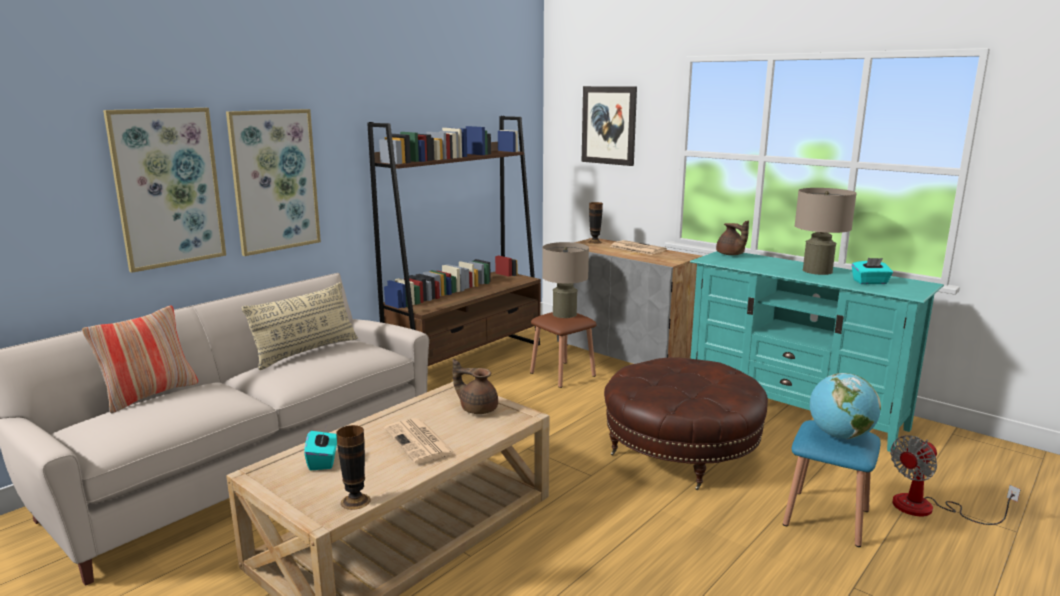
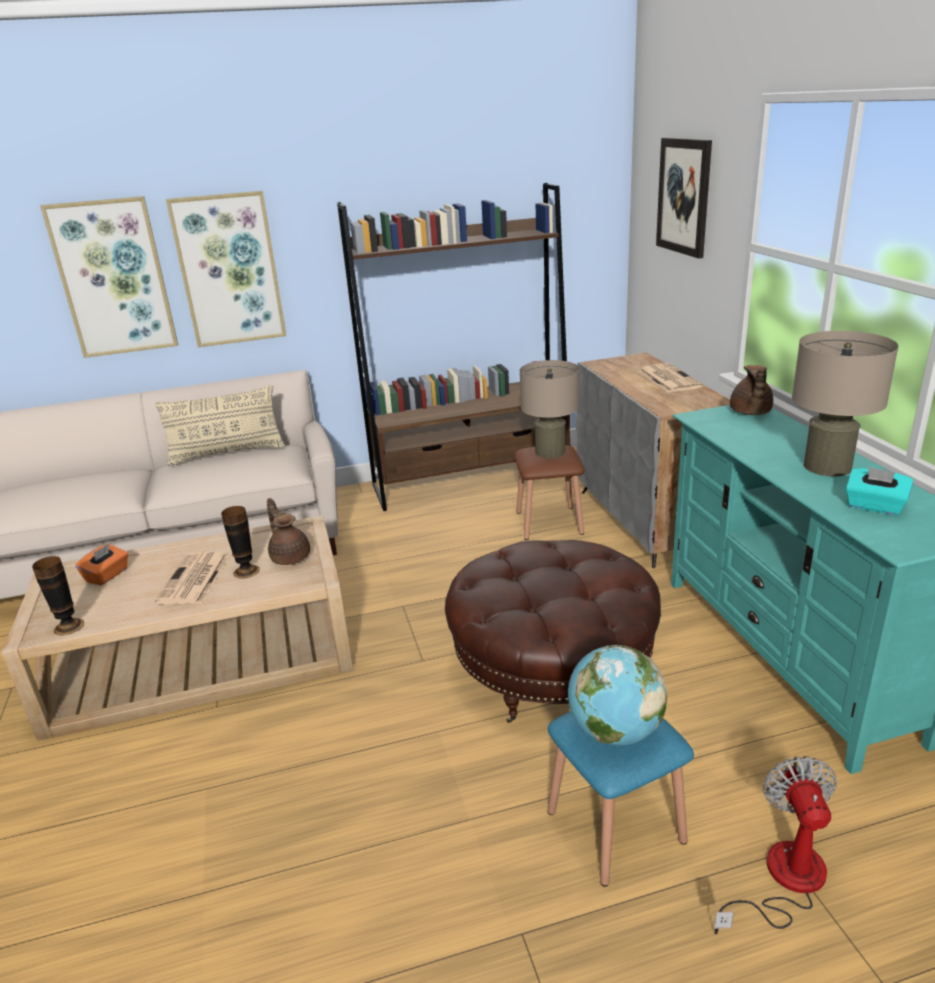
camera: 35 degrees right, 10 degrees up
pillow [82,305,198,413] -> none
turquoise tissue box [304,428,337,470] -> orange tissue box [75,543,128,586]
vase [588,202,603,244] -> vase moved to [221,506,260,579]
fan [890,435,1021,525] -> fan turned 90 degrees clockwise [715,756,837,934]

